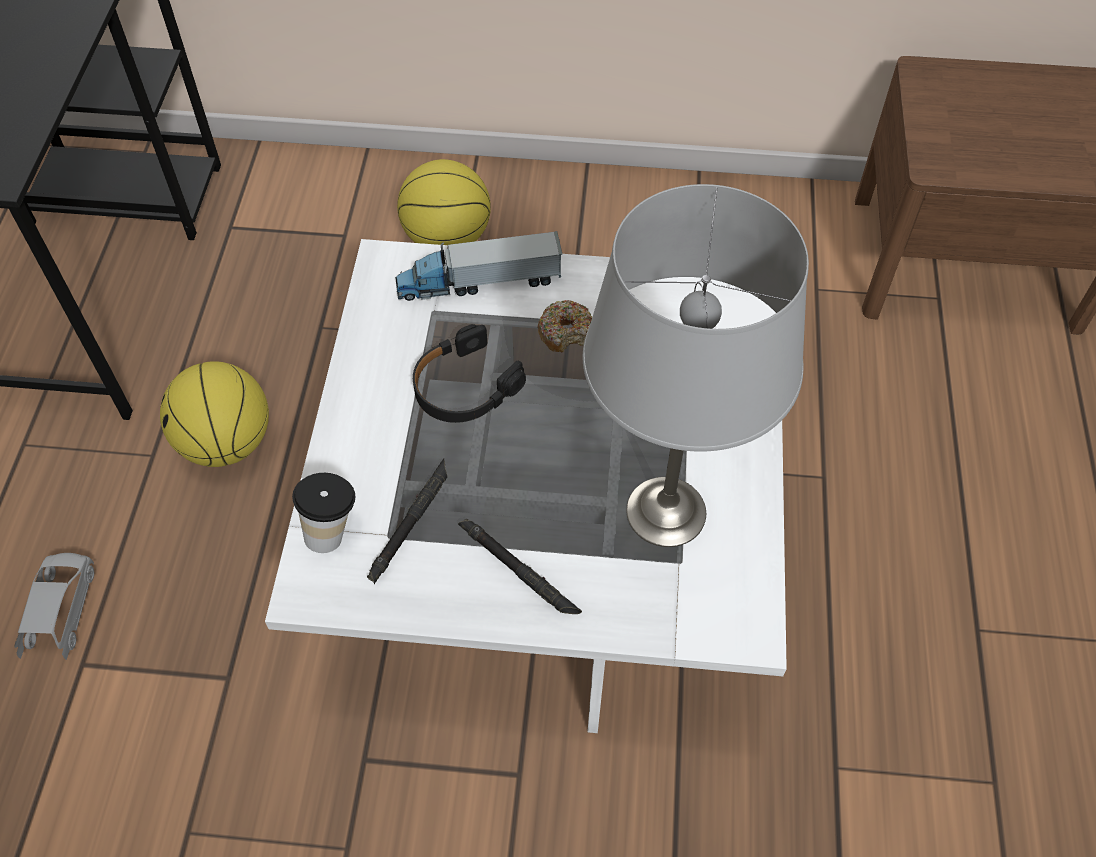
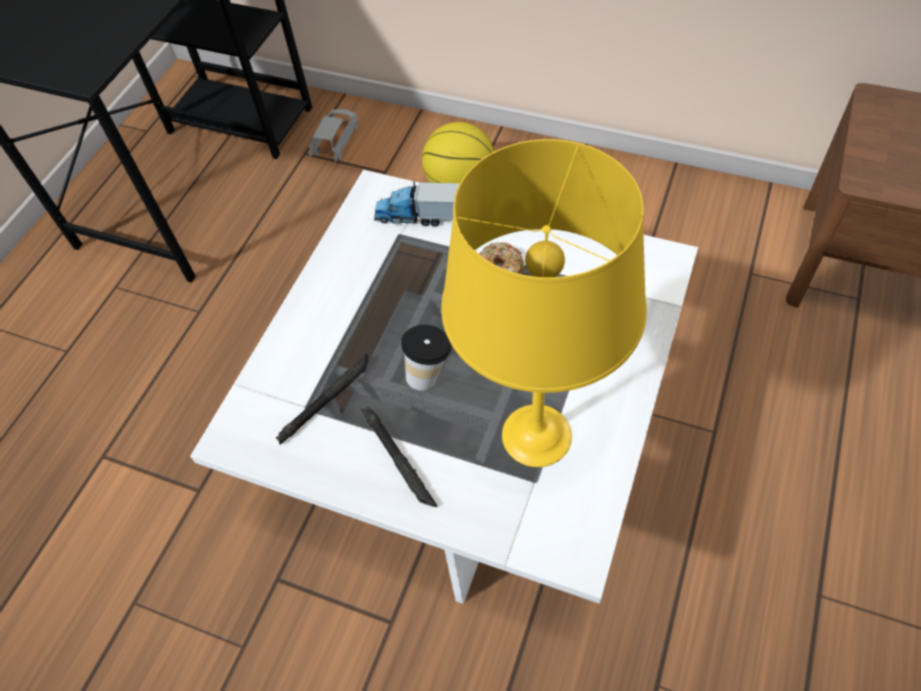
camera: 20 degrees right, 0 degrees up
grey toy car [15,553,94,660] -> grey toy car moved to [309,109,358,162]
basketball [160,361,269,467] -> none
cup [292,473,356,553] -> cup moved to [401,325,452,391]
black headphones [413,324,526,423] -> none
grey table lamp [583,184,809,547] -> yellow table lamp [441,139,647,467]

